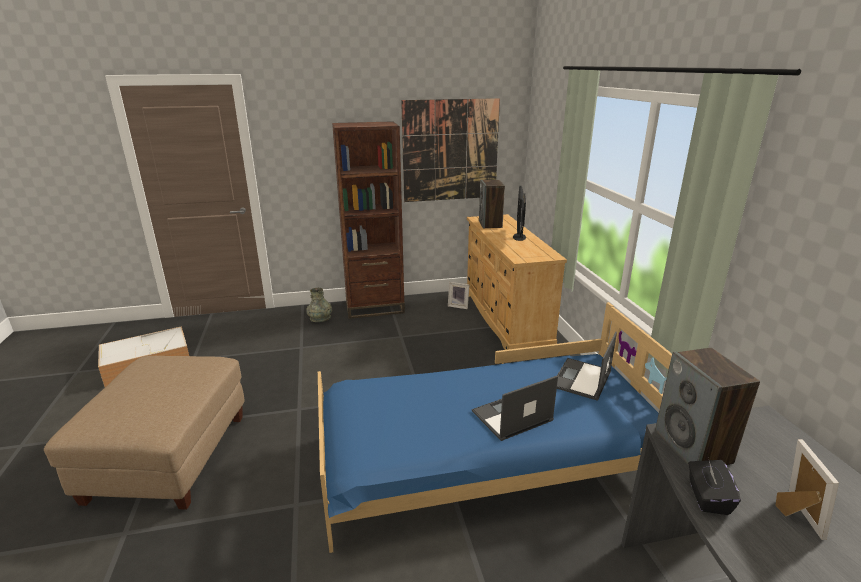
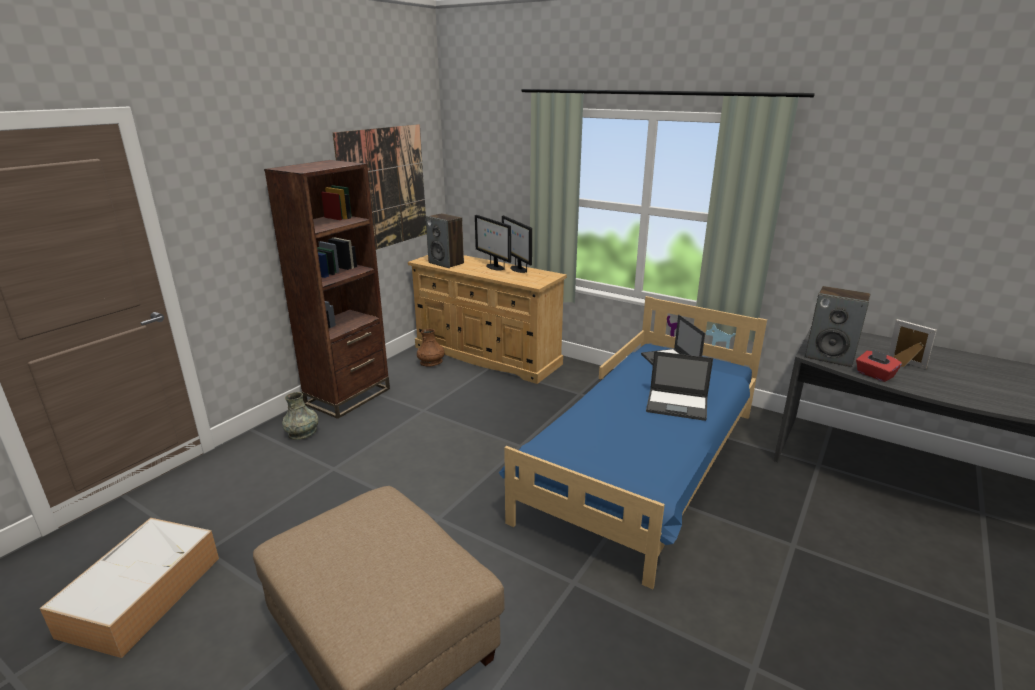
camera: 45 degrees left, 0 degrees up
picture frame [448,282,469,309] -> brown vase [417,329,445,366]
laptop [472,375,558,441] -> laptop turned 90 degrees counterclockwise [646,351,713,421]
black tissue box [688,457,741,515] -> red tissue box [856,349,902,382]
none -> monitor [502,215,532,273]

